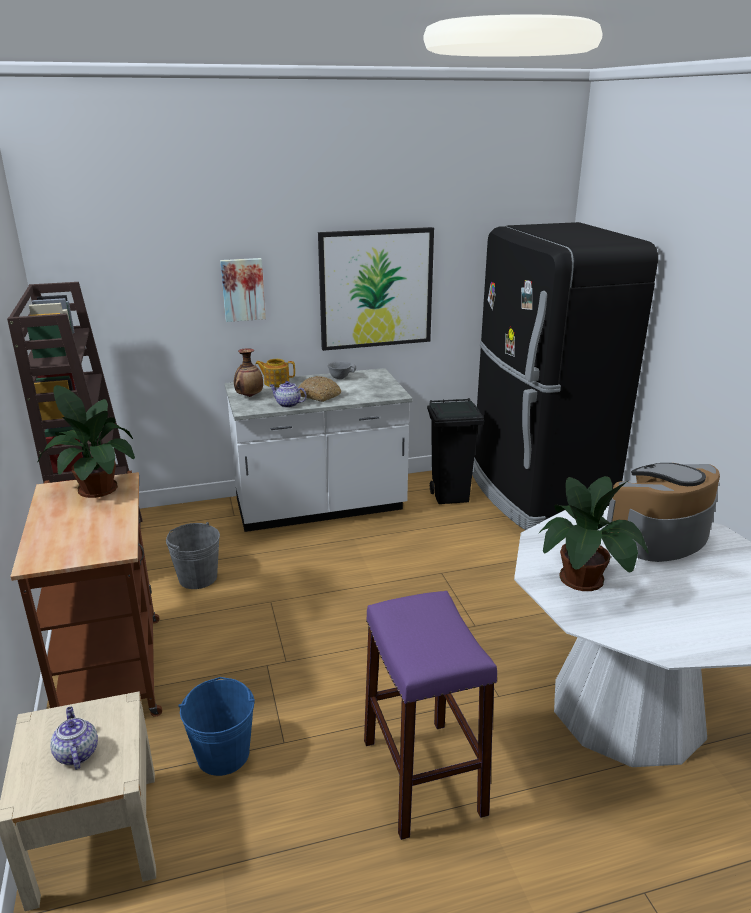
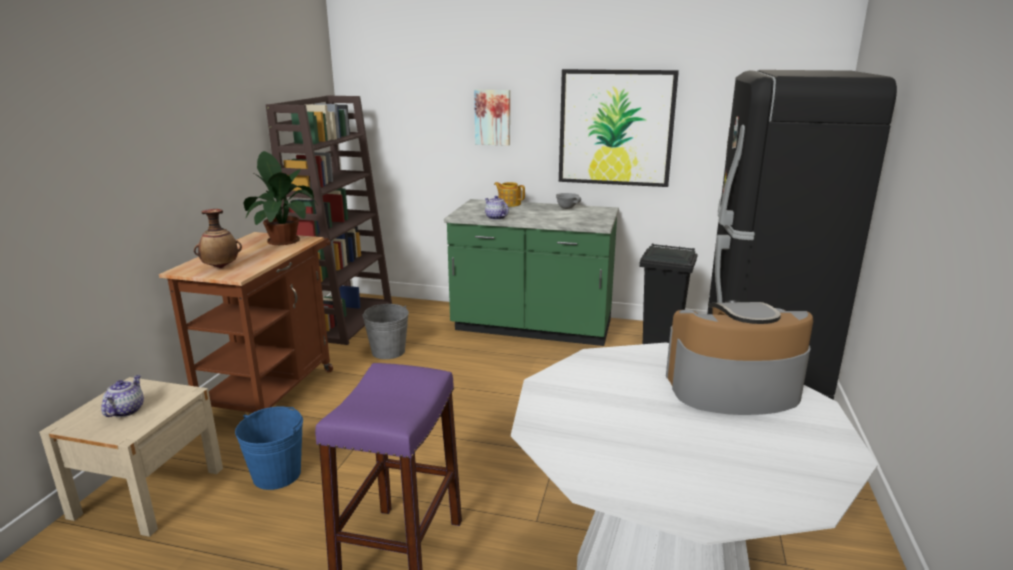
camera: 30 degrees right, 5 degrees down
white counter [225,368,413,532] -> green counter [444,199,619,346]
vase [234,349,263,397] -> vase moved to [194,209,242,268]
bread [298,376,341,402] -> none
potted plant [538,476,649,591] -> none

